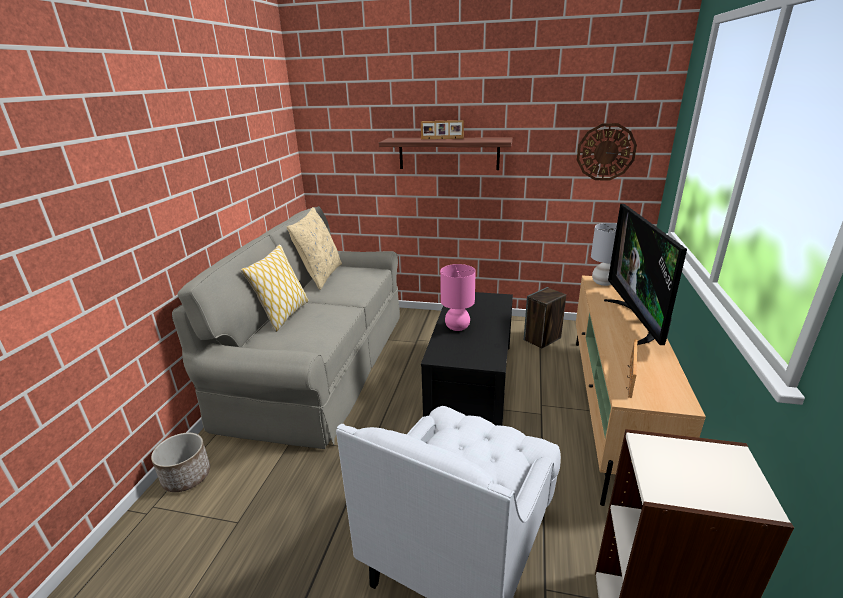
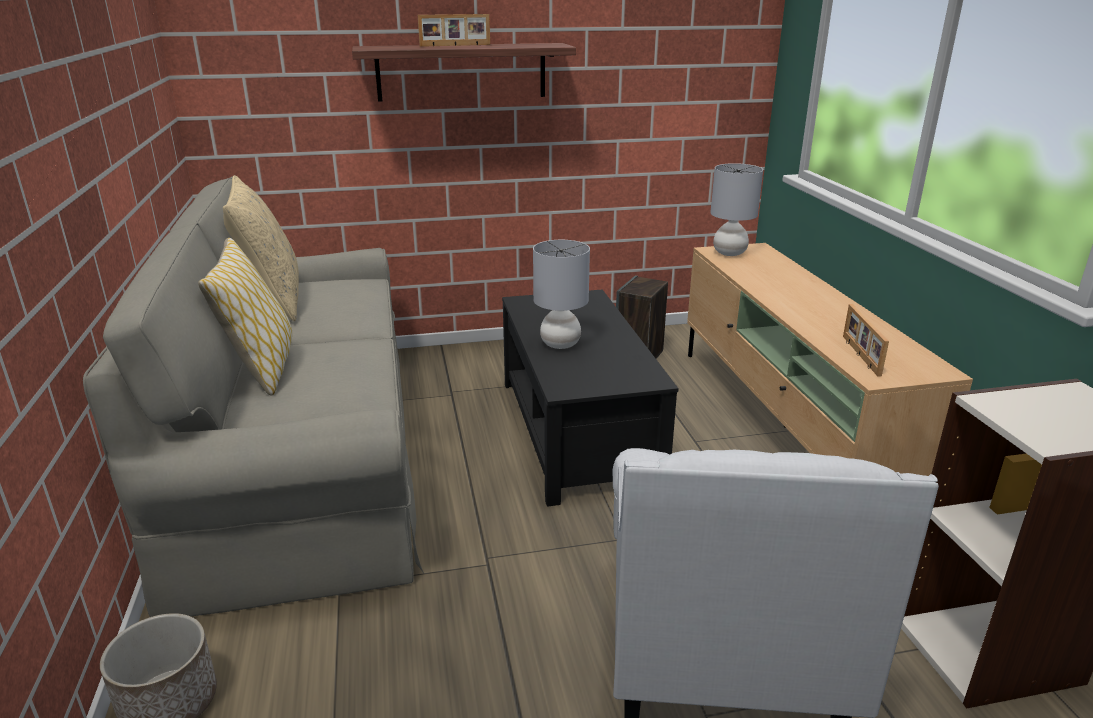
camera: 25 degrees left, 0 degrees up
pink table lamp [440,264,476,331] -> grey table lamp [533,240,590,349]
wall clock [577,123,637,181] -> none
television [604,204,687,345] -> none

